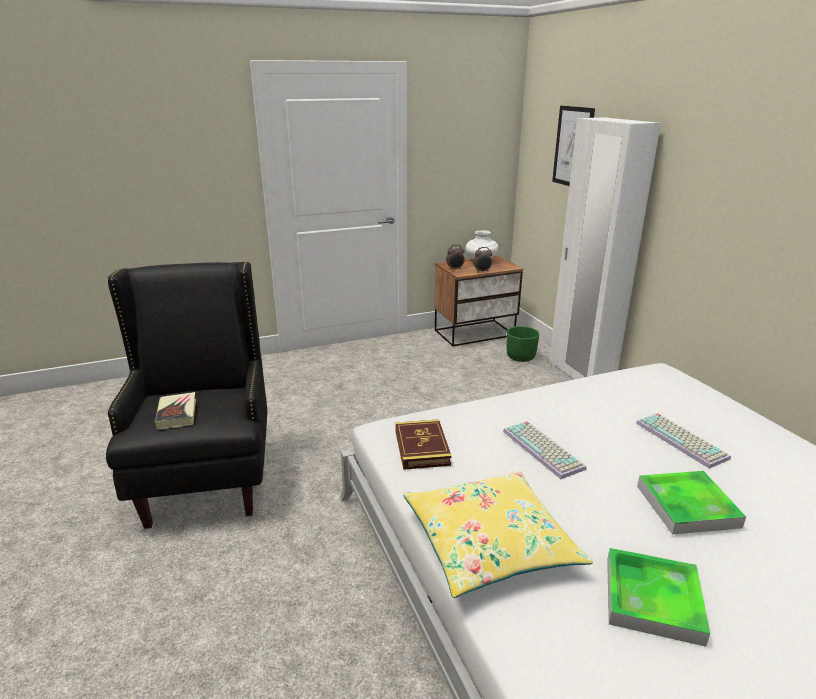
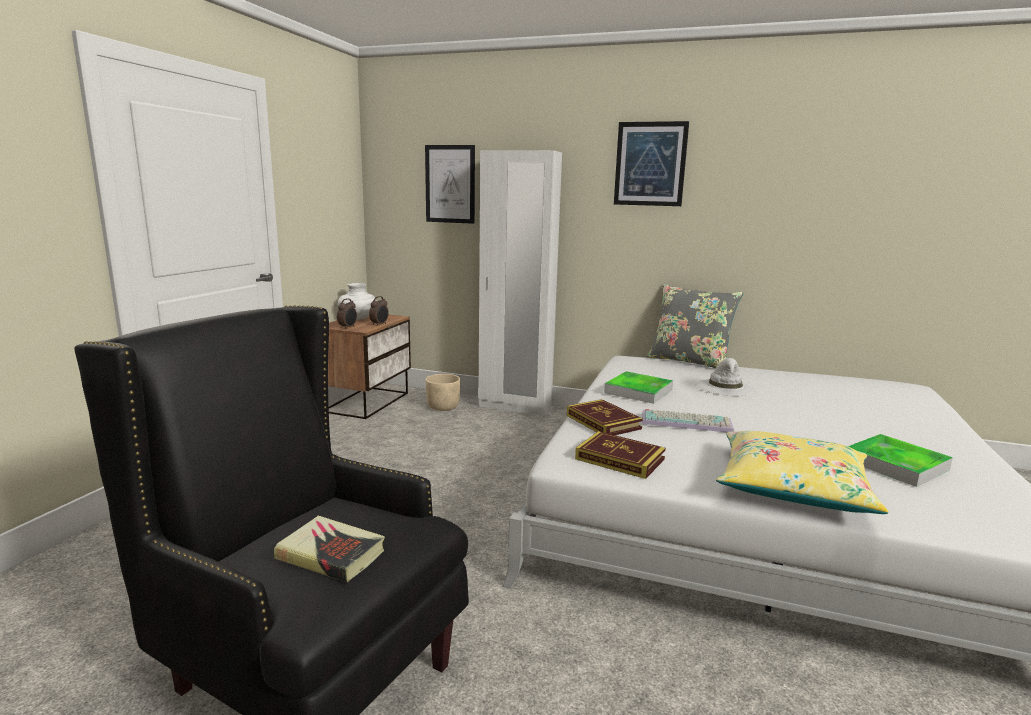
camera: 50 degrees left, 10 degrees down
green planter [506,326,539,362] -> beige planter [426,374,460,411]
keyboard [636,413,731,468] -> white hat [697,358,755,396]
tray [637,471,746,534] -> tray moved to [604,371,673,404]
none -> book [567,399,643,435]
none -> picture [614,121,689,206]
none -> grey pillow [647,284,744,368]

